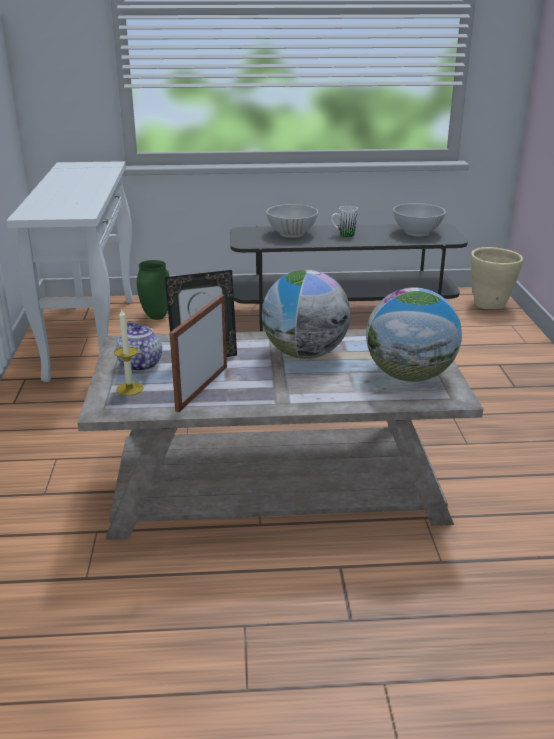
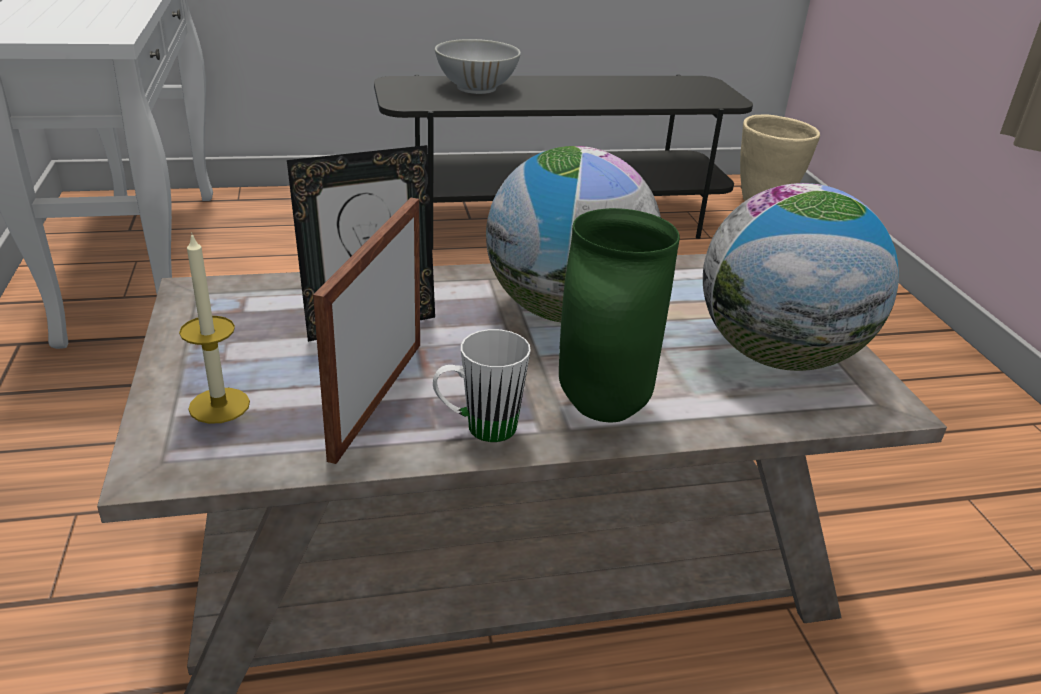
camera: 10 degrees left, 5 degrees up
teapot [116,321,162,371] -> none
green vase [137,260,170,320] -> green vase moved to [559,208,680,423]
white mug [331,206,358,237] -> white mug moved to [433,329,531,442]
white bowl [393,203,446,236] -> none

